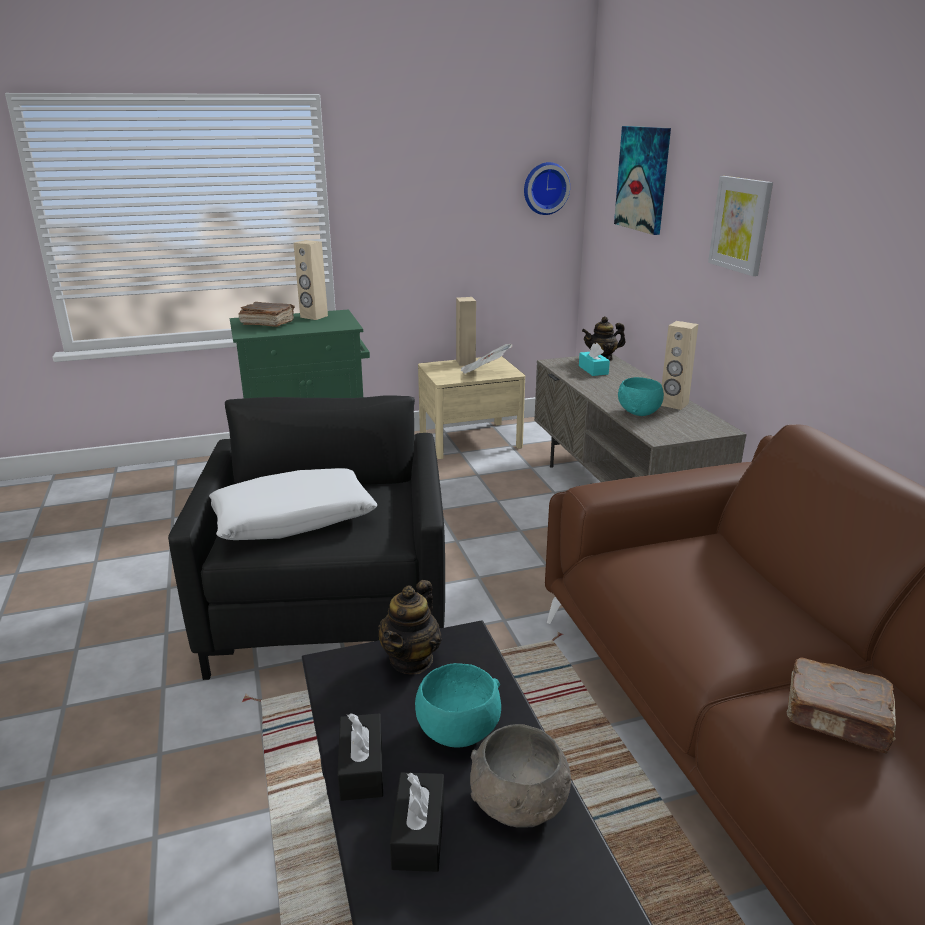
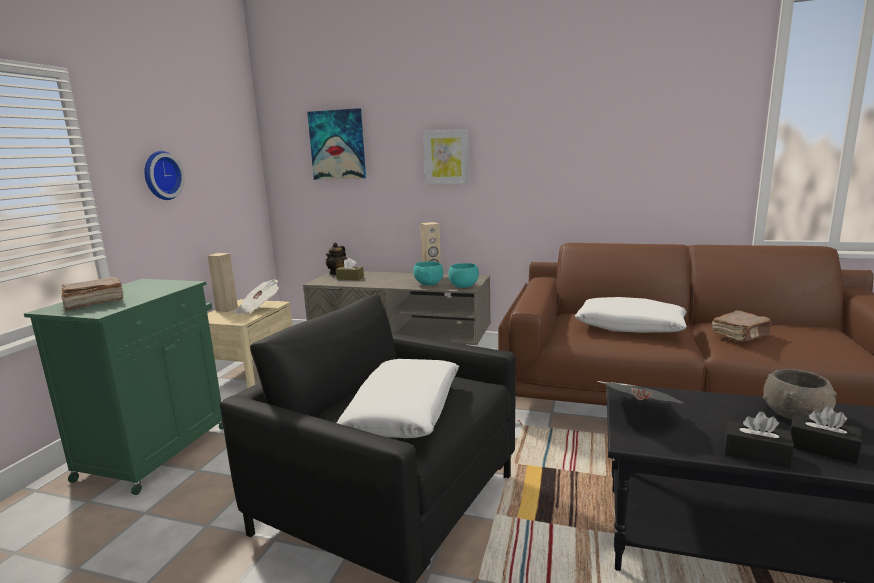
camera: 55 degrees left, 10 degrees down
beige speaker [294,240,328,320] -> none
teapot [378,580,442,674] -> newspaper [598,381,683,403]
turquoise bowl [415,663,501,748] -> turquoise bowl moved to [448,263,479,288]
wall clock [524,162,570,215] -> wall clock moved to [144,151,185,200]
turquoise tissue box [579,343,610,376] -> brown tissue box [336,258,364,280]
none -> white pillow [575,297,687,333]

